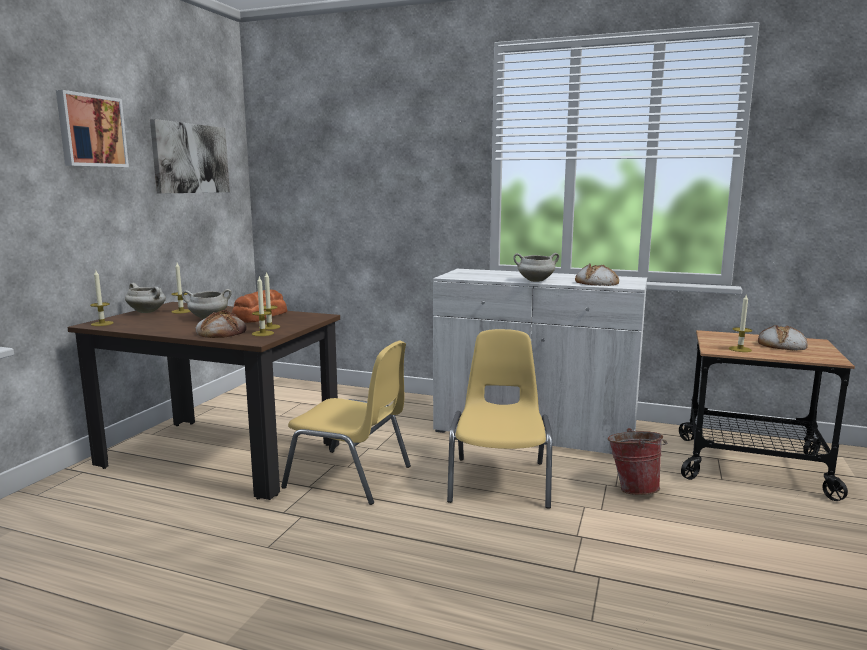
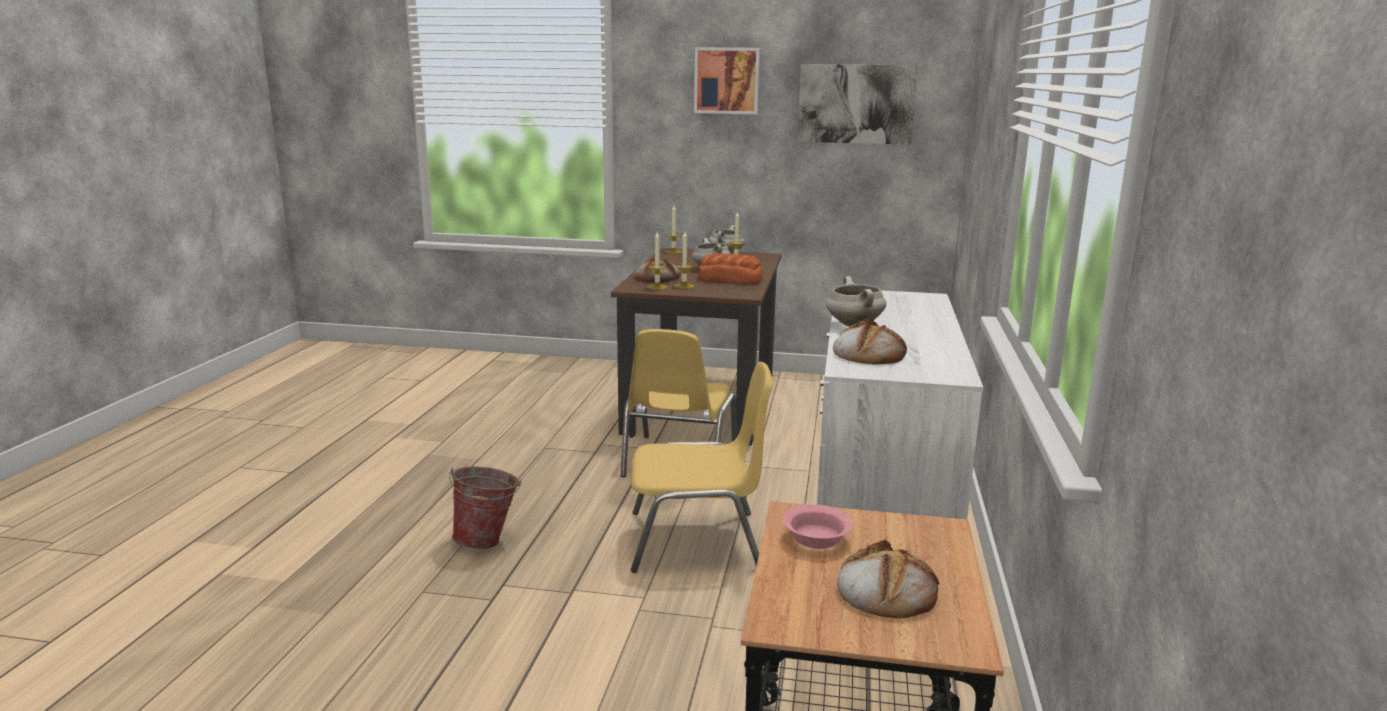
camera: 80 degrees right, 5 degrees up
bucket [608,428,667,495] -> bucket moved to [449,466,521,549]
candle [729,295,752,352] -> pink bowl [783,504,853,549]

